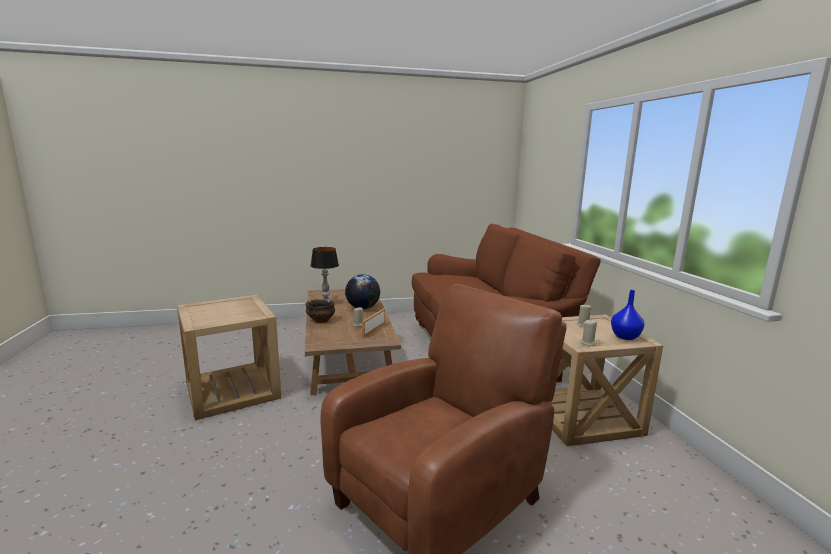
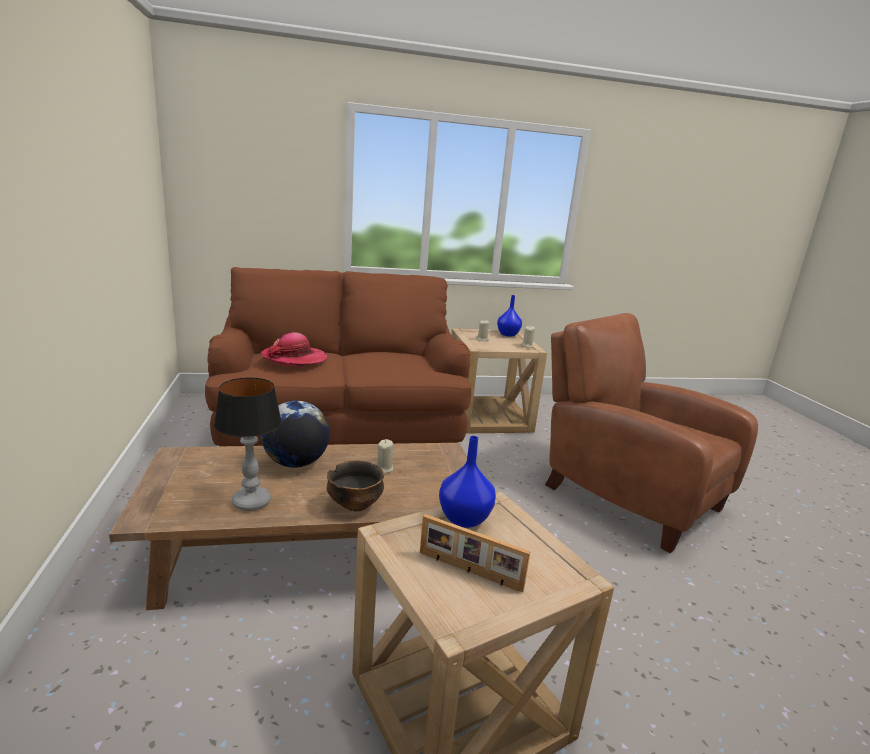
camera: 90 degrees left, 5 degrees up
picture frame [362,308,385,338] -> picture frame moved to [420,514,531,593]
none -> hat [261,332,327,366]
none -> blue vase [439,436,496,528]

